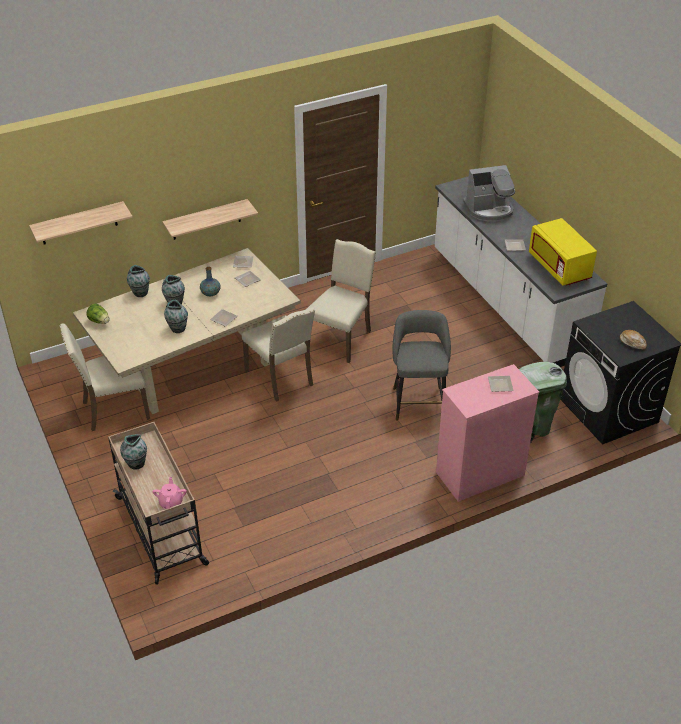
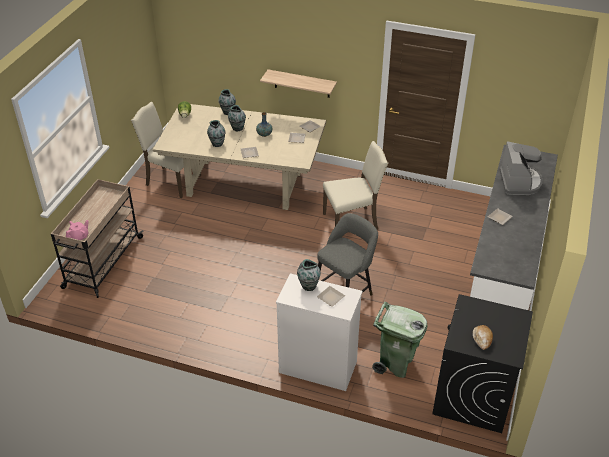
camera: 45 degrees right, 0 degrees up
shelf [29,201,133,244] -> none
vase [120,434,147,470] -> vase moved to [297,259,321,291]
beige chair [242,307,315,402] -> none
pink dresser [436,364,539,502] -> white dresser [276,273,362,391]
coffee machine [463,165,515,222] -> coffee machine turned 120 degrees counterclockwise [500,141,543,195]
yellow microwave [529,218,597,286] -> none

